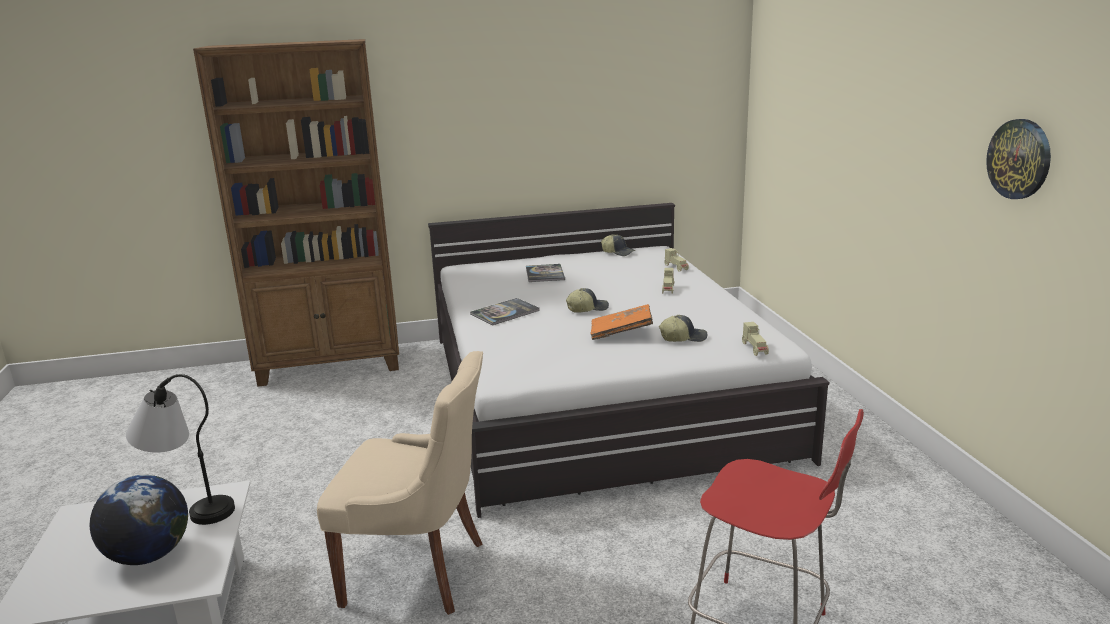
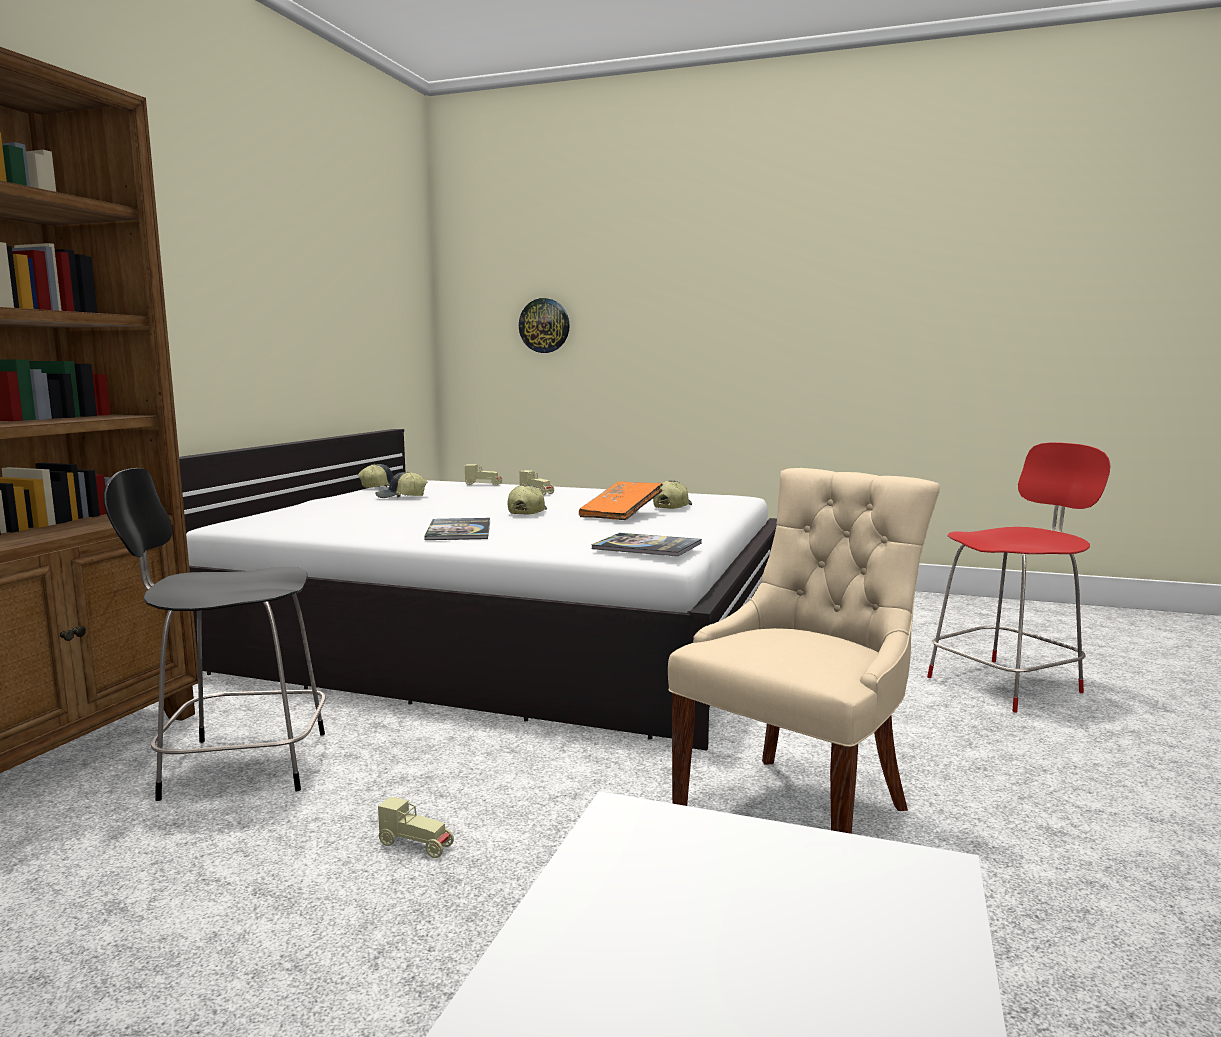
camera: 60 degrees left, 10 degrees down
globe [90,475,188,565] -> none
table lamp [126,374,235,525] -> none
book [526,264,565,282] -> book moved to [592,533,702,557]
beige toy car [742,322,769,356] -> beige toy car moved to [378,797,454,858]
wall clock [986,119,1051,199] -> wall clock moved to [519,298,570,353]
none -> black chair [103,468,326,801]
none -> cap [375,471,427,498]

